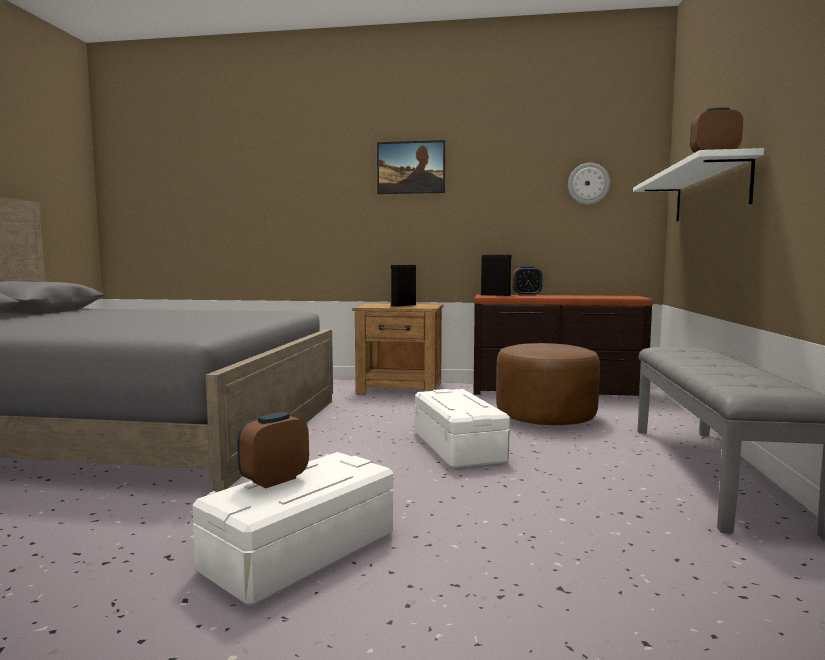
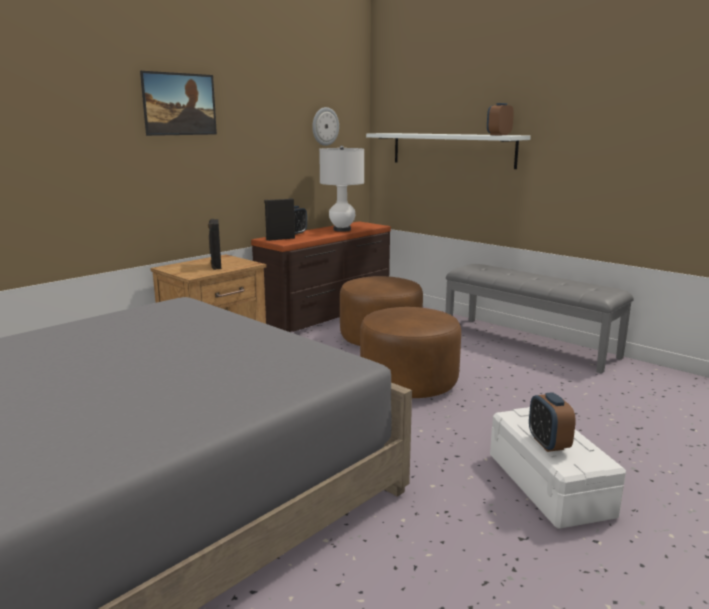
camera: 55 degrees left, 10 degrees up
white storage box [415,389,510,469] -> brown ottoman [360,307,461,398]
none -> white table lamp [319,145,364,232]

